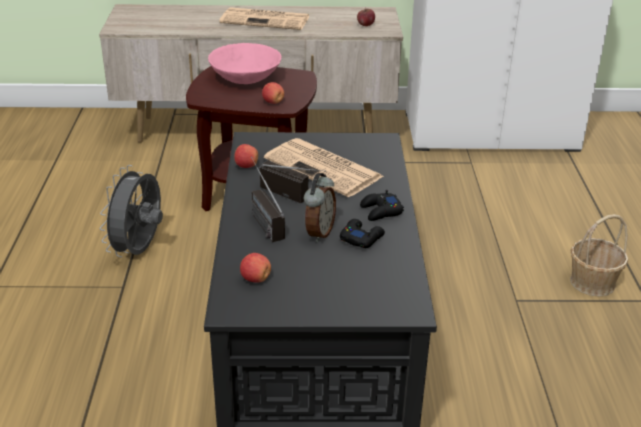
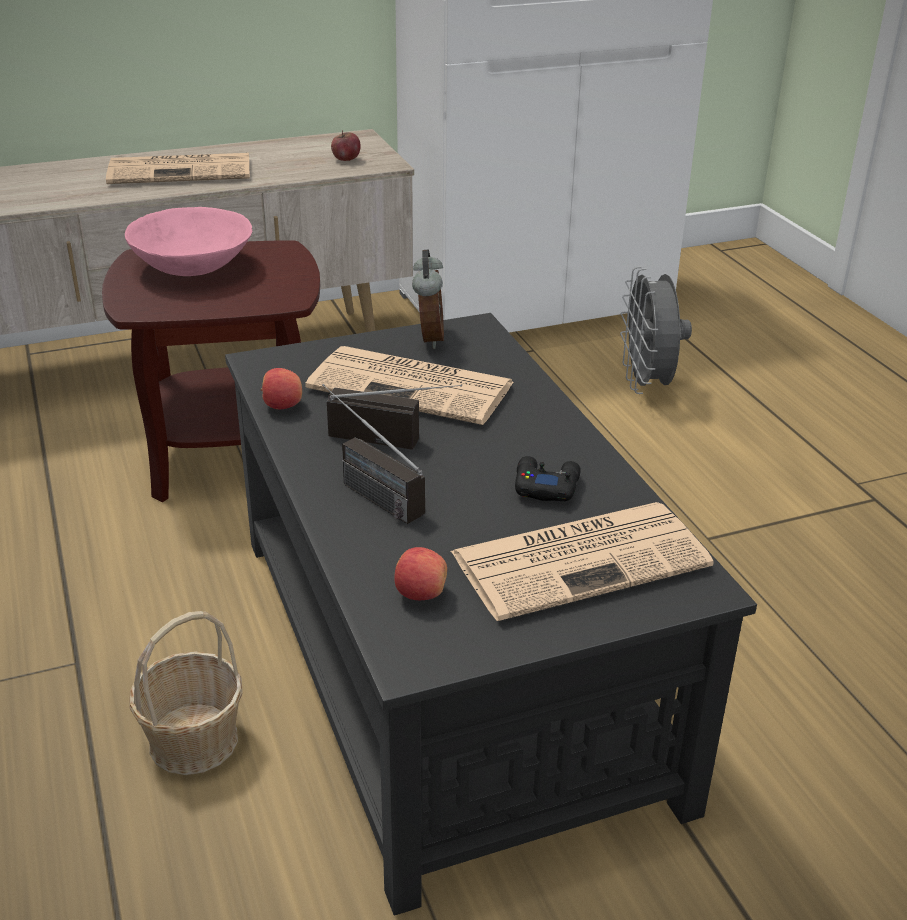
camera: 20 degrees left, 0 degrees up
grey fan [100,165,163,257] -> grey fan moved to [620,267,692,394]
apple [262,82,284,104] -> none
alarm clock [304,173,336,242] -> alarm clock moved to [412,249,444,349]
black game controller [360,190,404,221] -> none
basket [570,214,628,297] -> basket moved to [129,611,243,775]
none -> newspaper [450,502,714,621]

